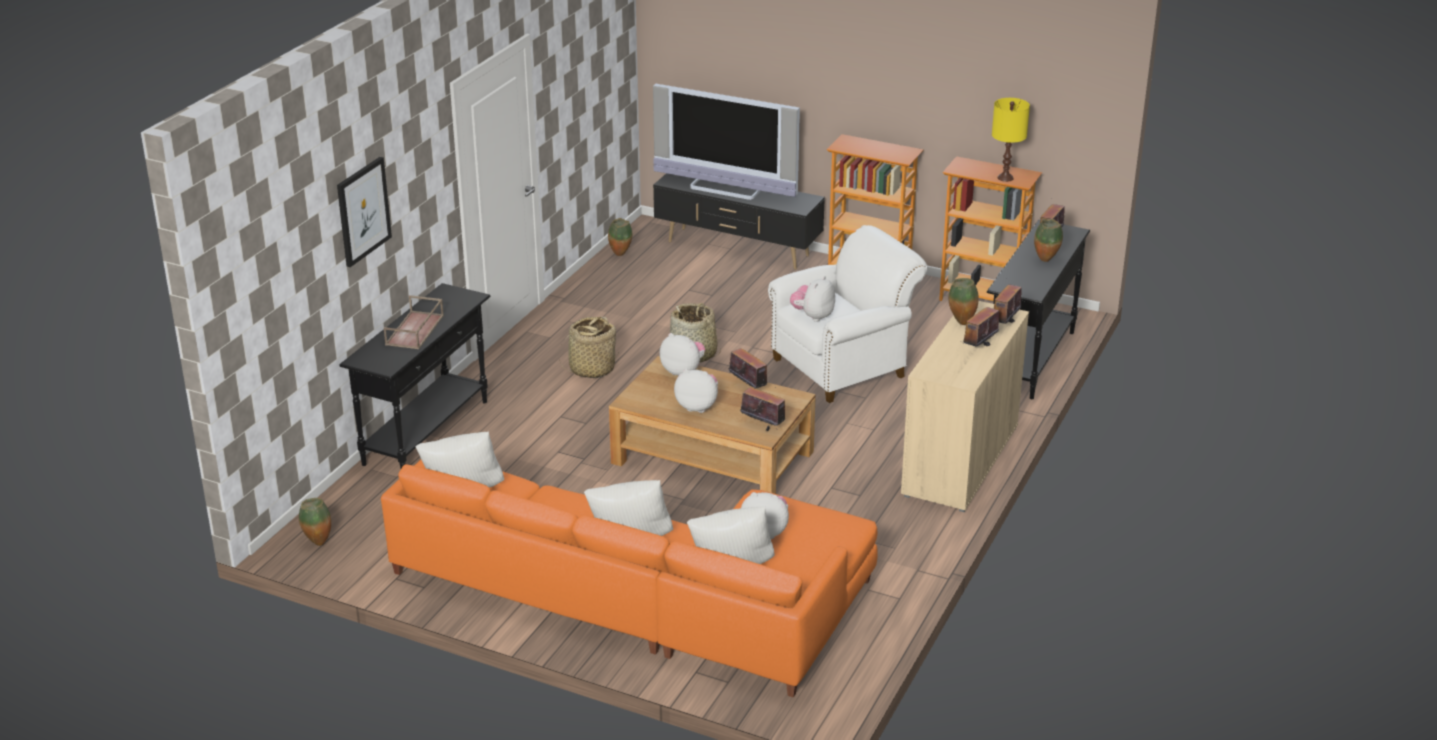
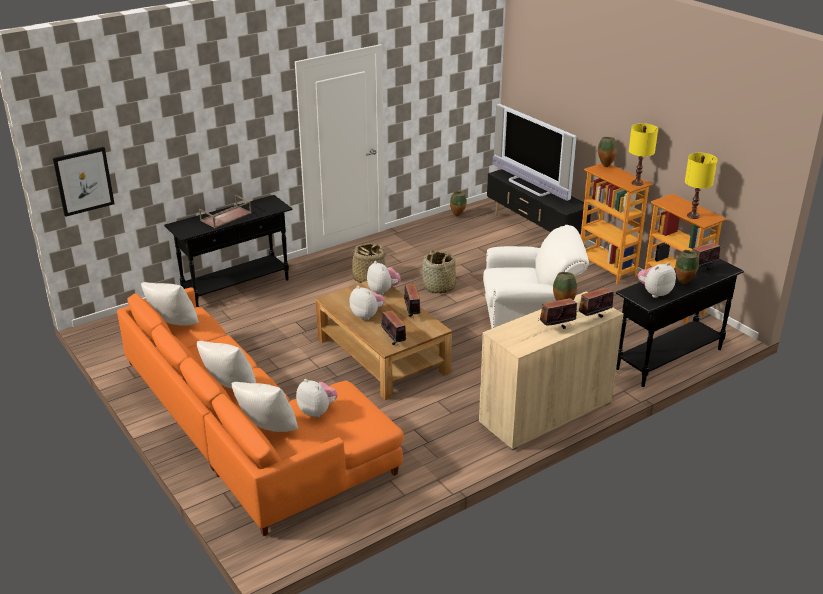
camera: 30 degrees right, 0 degrees up
vase [299,498,331,546] -> vase moved to [598,137,617,167]
picture [337,157,392,267] -> picture moved to [53,147,115,217]
plush toy [790,276,835,322] -> plush toy moved to [638,263,676,298]
none -> yellow table lamp [629,123,658,186]

